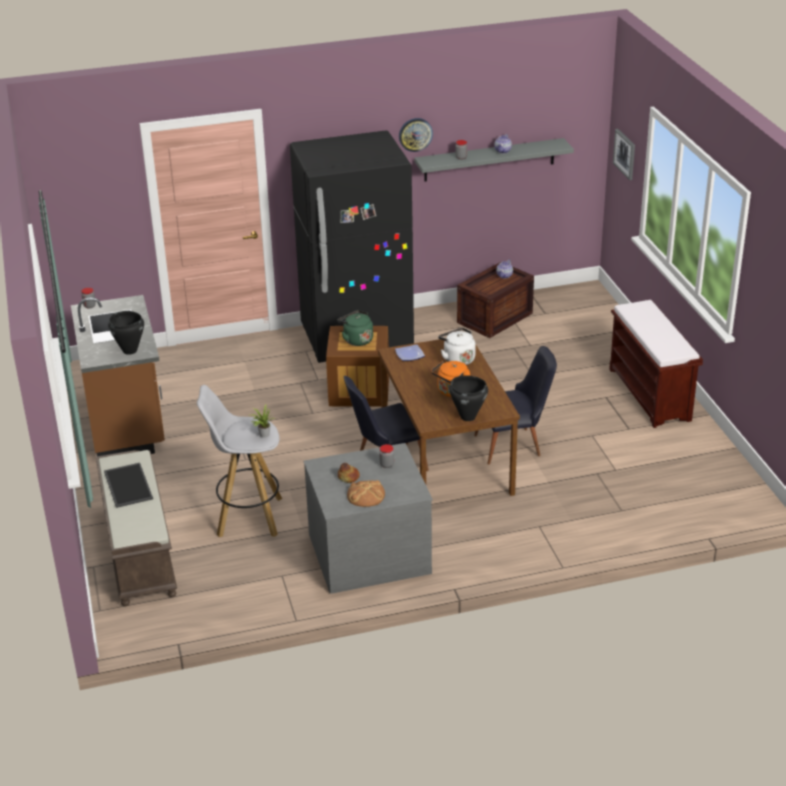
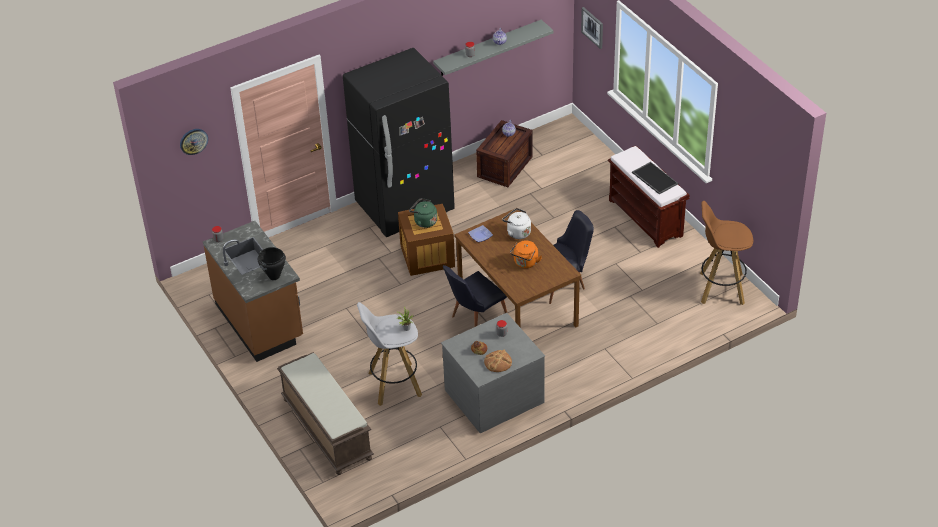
camera: 15 degrees left, 10 degrees up
tray [104,463,153,508] -> tray moved to [632,162,678,194]
wall clock [399,118,433,152] -> wall clock moved to [180,129,208,155]
black cooking pot [449,375,488,421] -> none
none -> brown stool [700,201,753,305]

